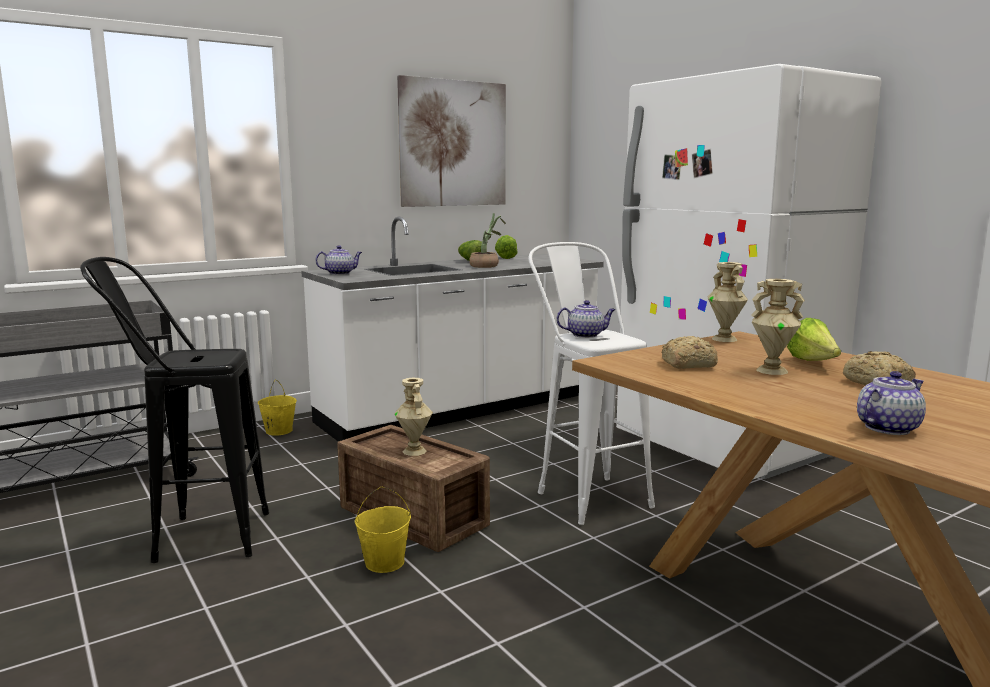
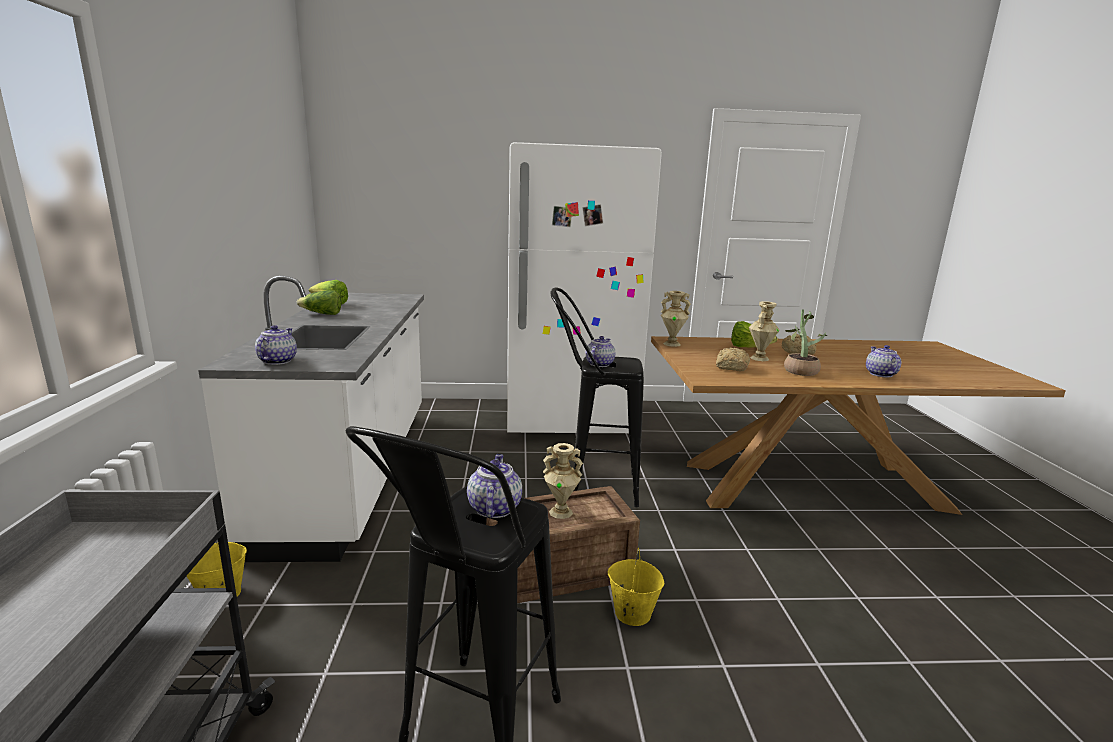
camera: 60 degrees left, 5 degrees up
picture [397,75,506,207] -> none
potted plant [469,213,506,268] -> potted plant moved to [784,309,828,376]
white stool [529,242,655,525] -> black stool [551,288,644,507]
none -> teapot [467,454,522,518]

